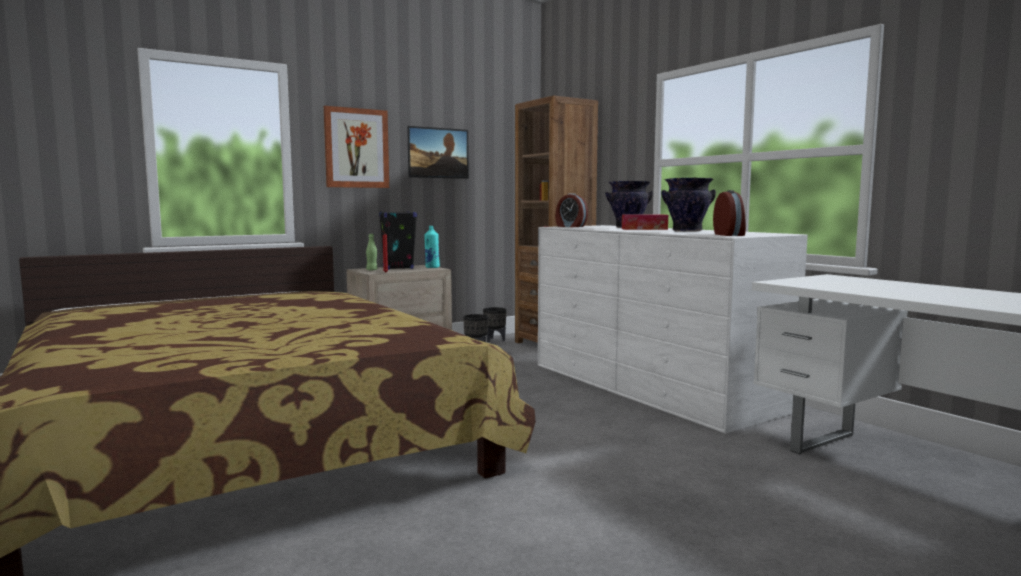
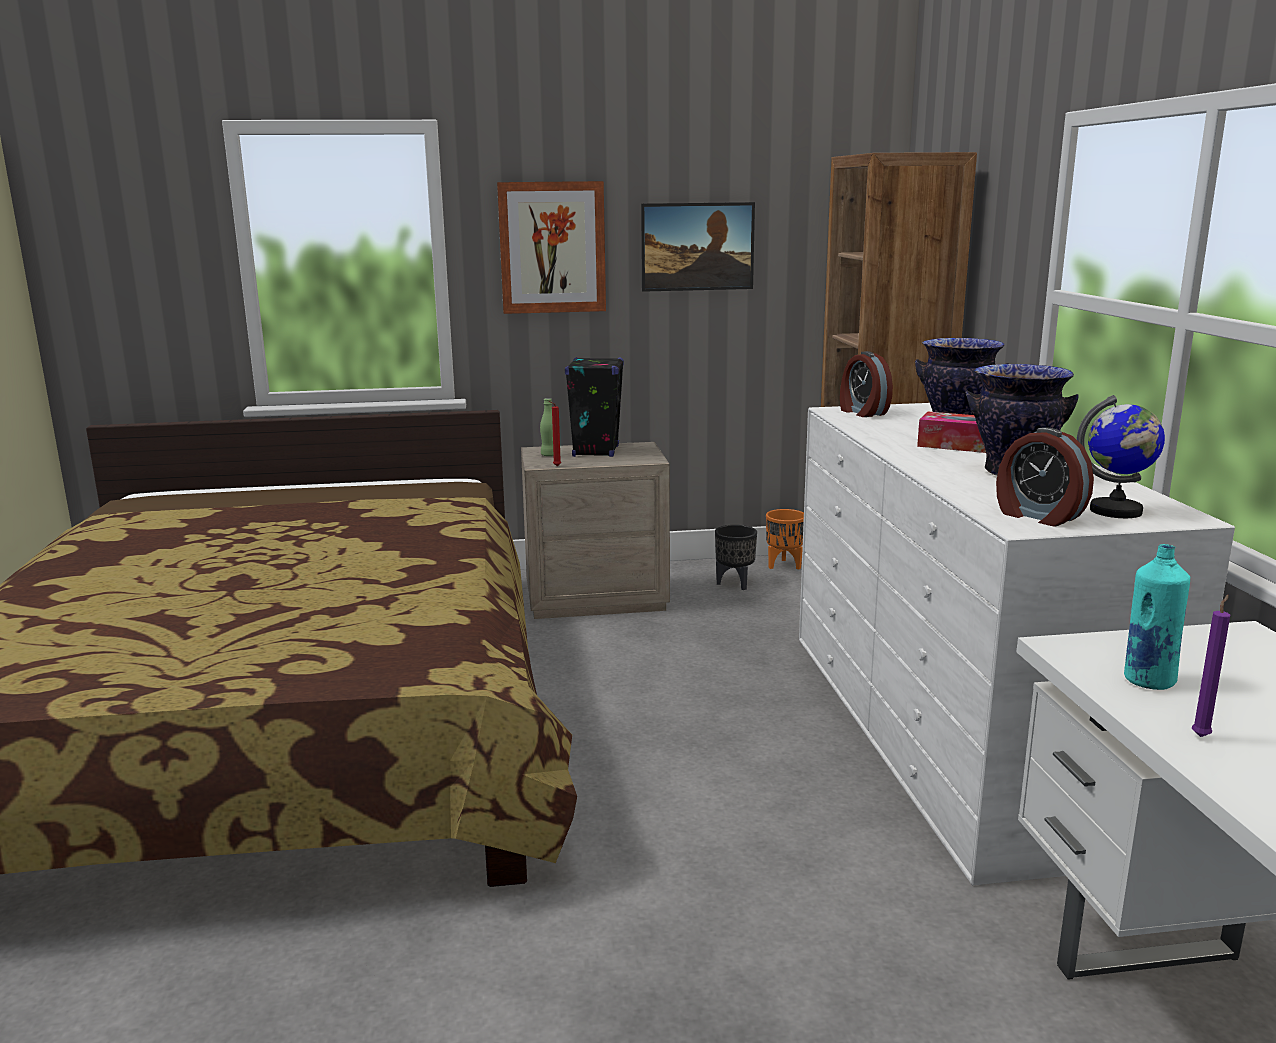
camera: 25 degrees right, 10 degrees up
turquoise bottle [424,226,440,268] -> turquoise bottle moved to [1124,544,1190,690]
black planter [483,307,507,342] -> orange planter [766,509,804,569]
alarm clock [713,190,746,236] -> alarm clock turned 120 degrees clockwise [996,427,1094,527]
none -> globe [1077,395,1165,518]
none -> purple candle [1192,595,1230,737]

